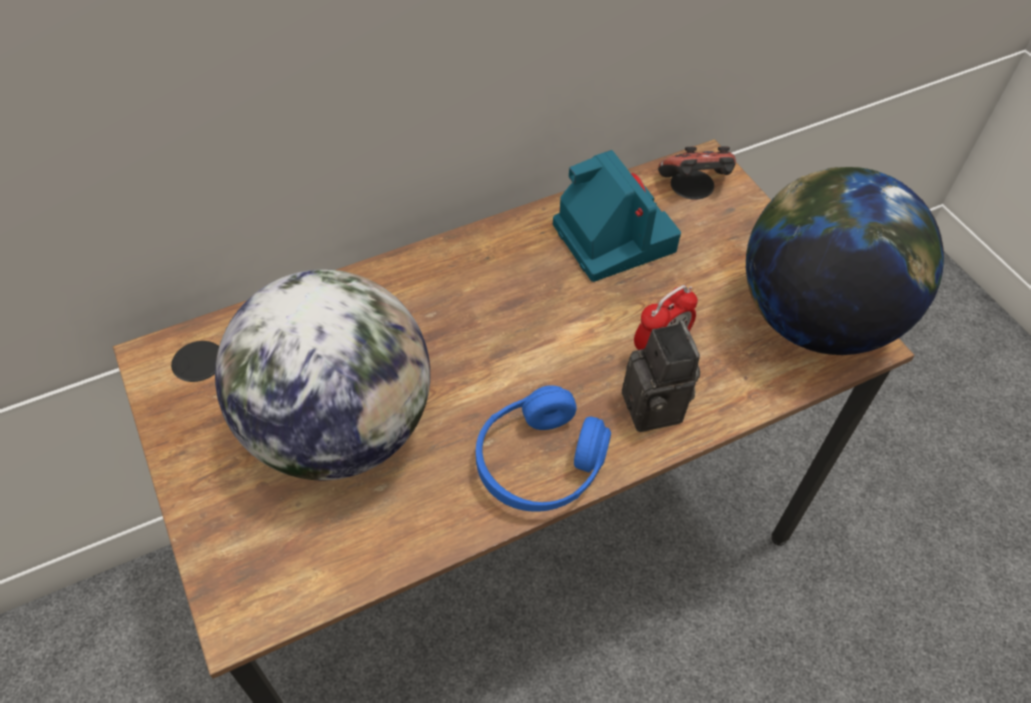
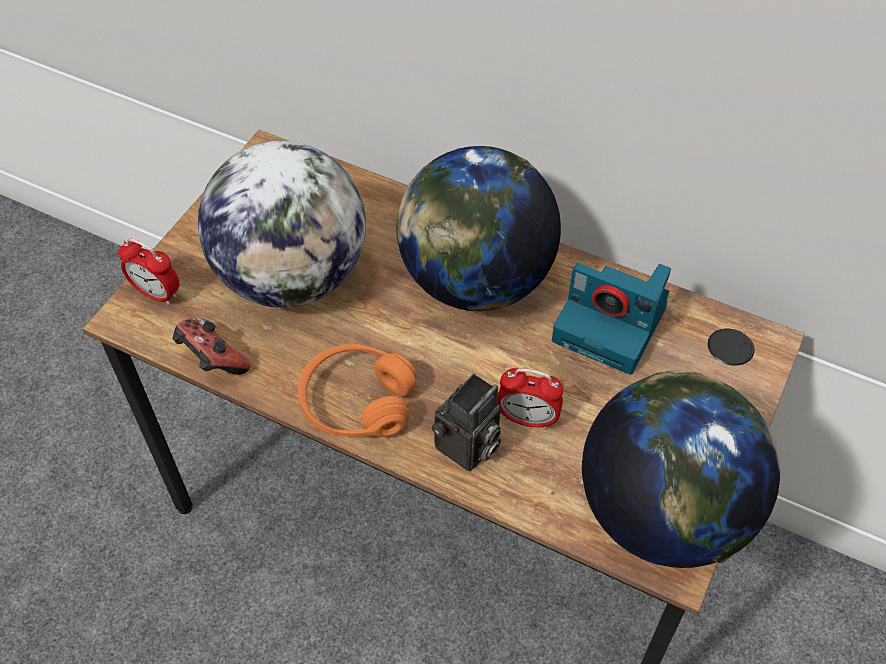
camera: 55 degrees right, 0 degrees up
blue headphones [476,385,611,512] -> orange headphones [298,344,417,437]
camera [553,150,681,282] -> camera turned 90 degrees clockwise [552,263,671,375]
game controller [658,146,736,178] -> game controller moved to [173,318,250,375]
none -> alarm clock [118,238,179,305]
none -> globe [396,146,561,311]

